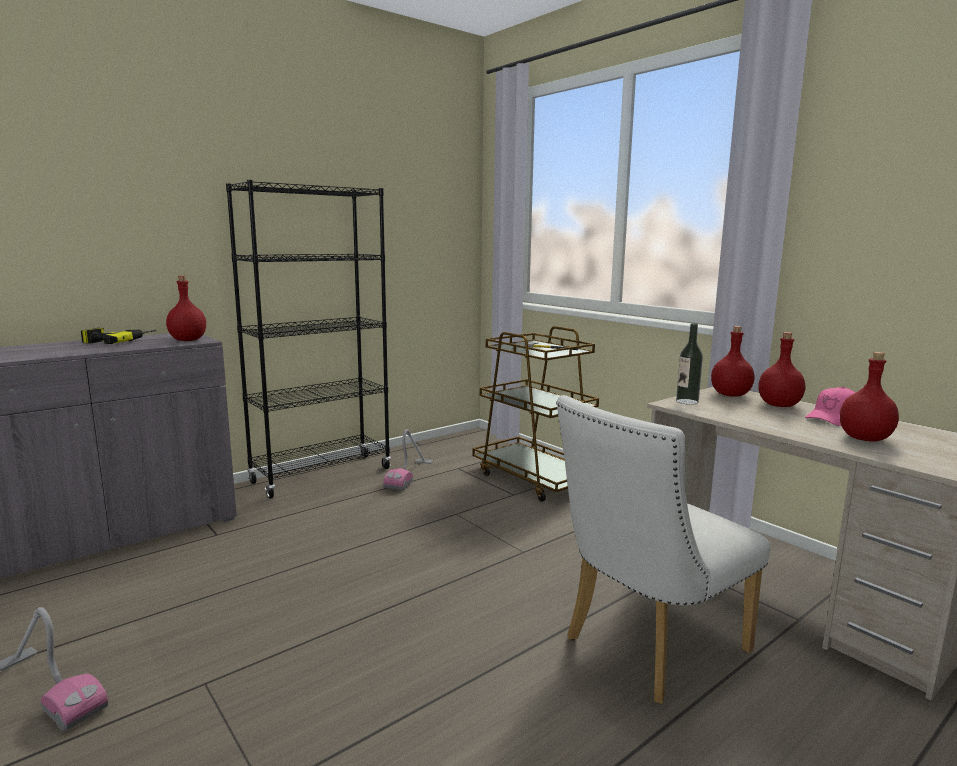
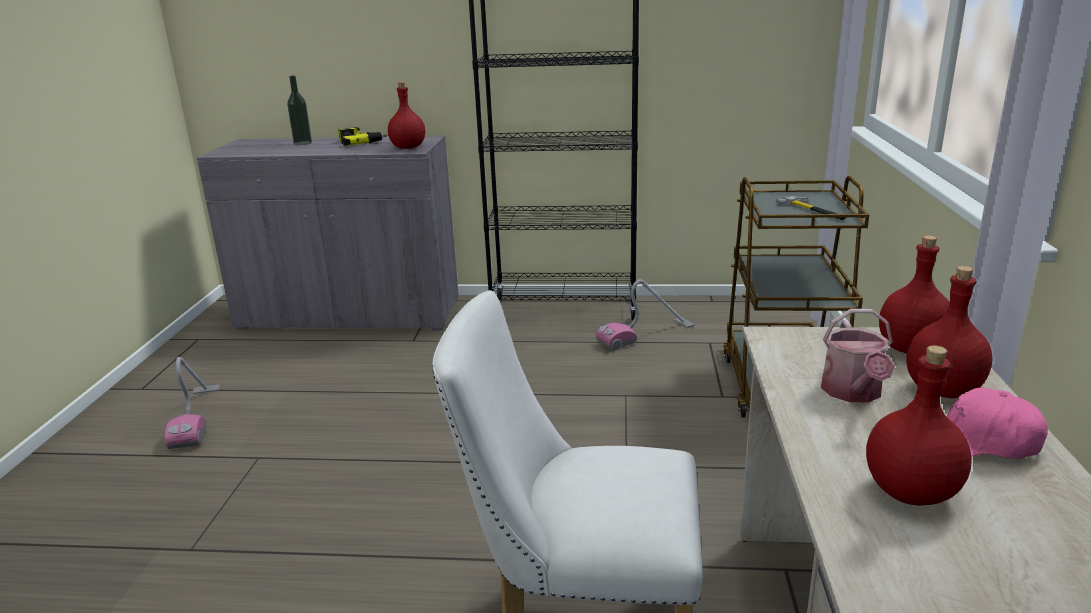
camera: 45 degrees right, 10 degrees up
bottle [676,324,703,405] -> bottle moved to [287,75,312,145]
none -> watering can [821,309,895,403]

